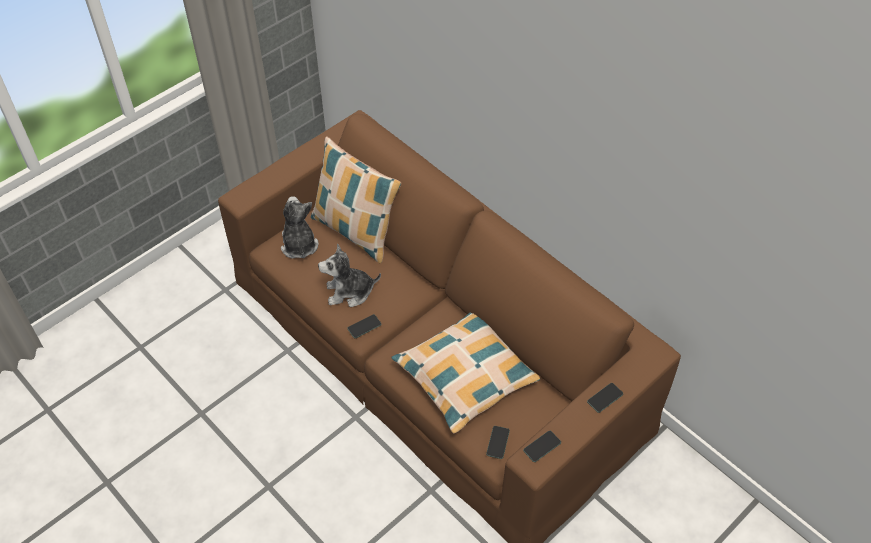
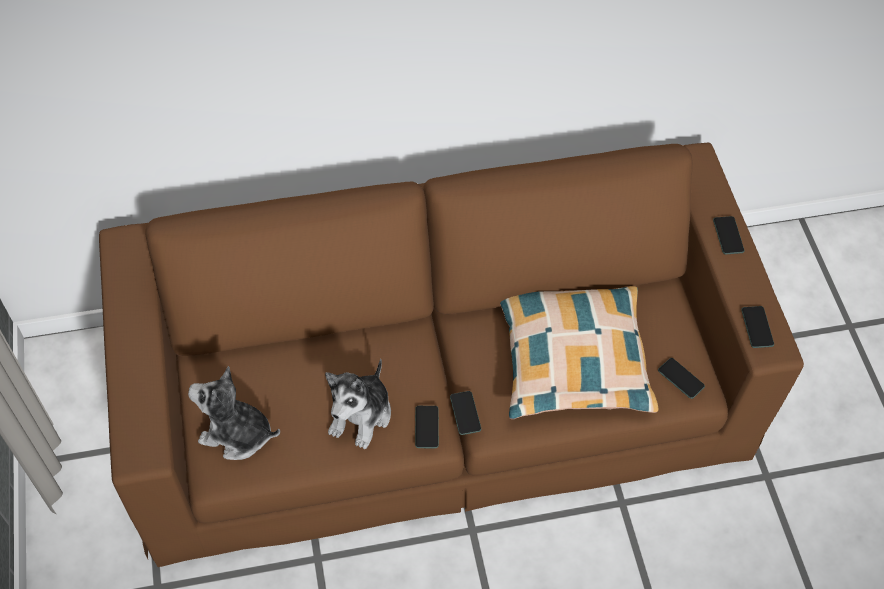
camera: 60 degrees left, 5 degrees up
pillow [311,137,401,263] -> none
none -> phone [450,391,481,435]

